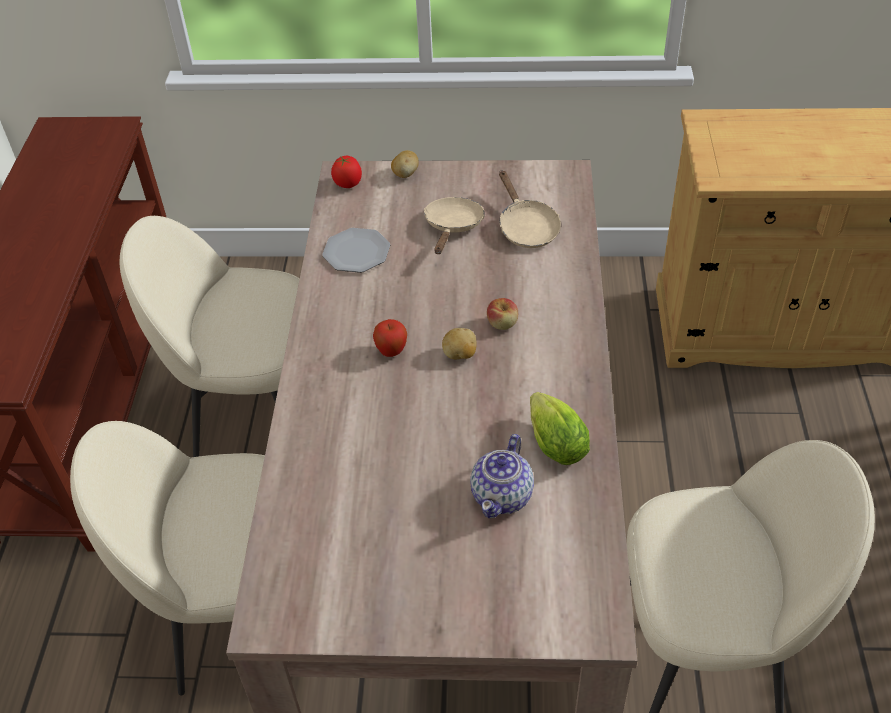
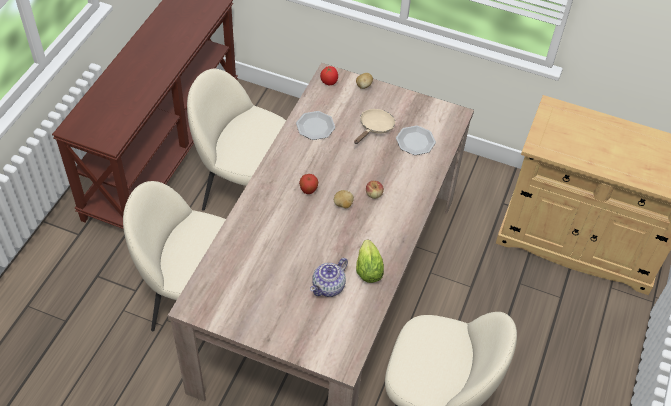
camera: 15 degrees right, 5 degrees up
beige frying pan [499,170,561,248] -> plate [396,126,436,155]

